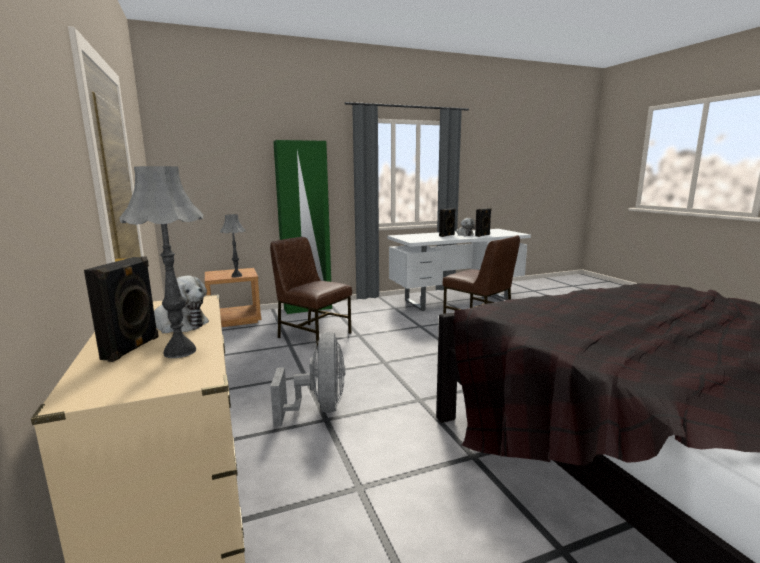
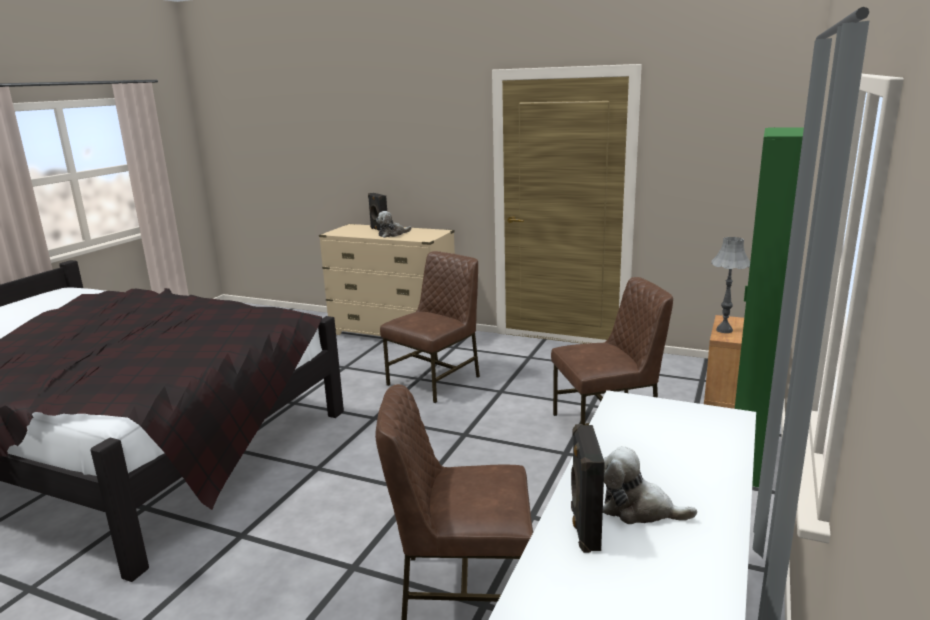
camera: 135 degrees right, 5 degrees up
grey table lamp [120,166,203,358] -> none
grey fan [270,332,345,426] -> brown chair [380,251,480,403]
black speaker [439,208,456,237] -> none

